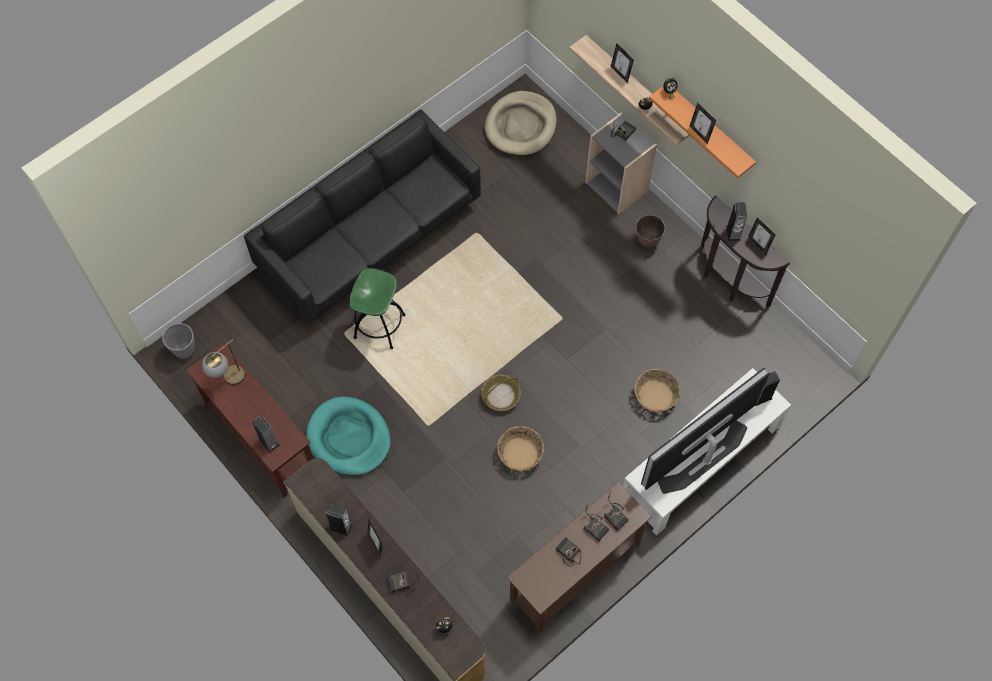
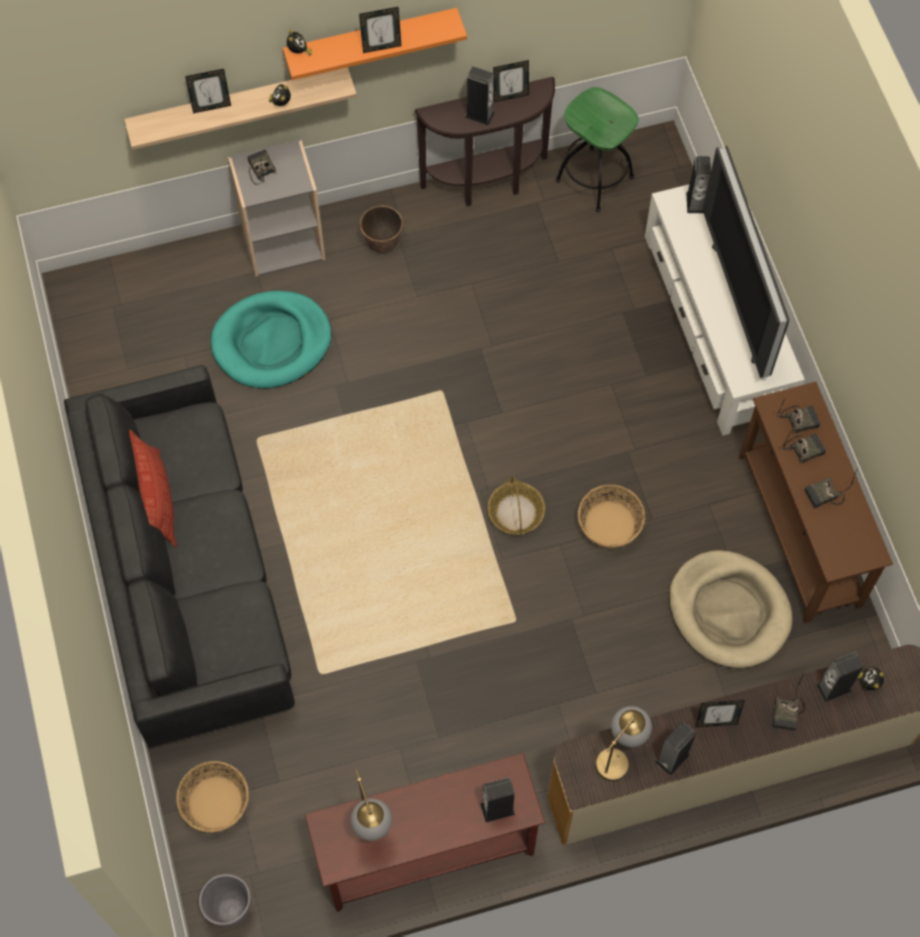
camera: 65 degrees left, 0 degrees up
turquoise dog bed [306,396,391,475] -> turquoise dog bed moved to [211,291,332,389]
green stool [349,268,405,349] -> green stool moved to [556,87,639,212]
beige dog bed [485,91,557,156] -> beige dog bed moved to [669,550,793,668]
basket [634,369,681,412] -> basket moved to [176,761,249,832]
none -> pillow [129,430,177,548]
none -> table lamp [596,706,652,781]
none -> speaker [816,652,864,702]

